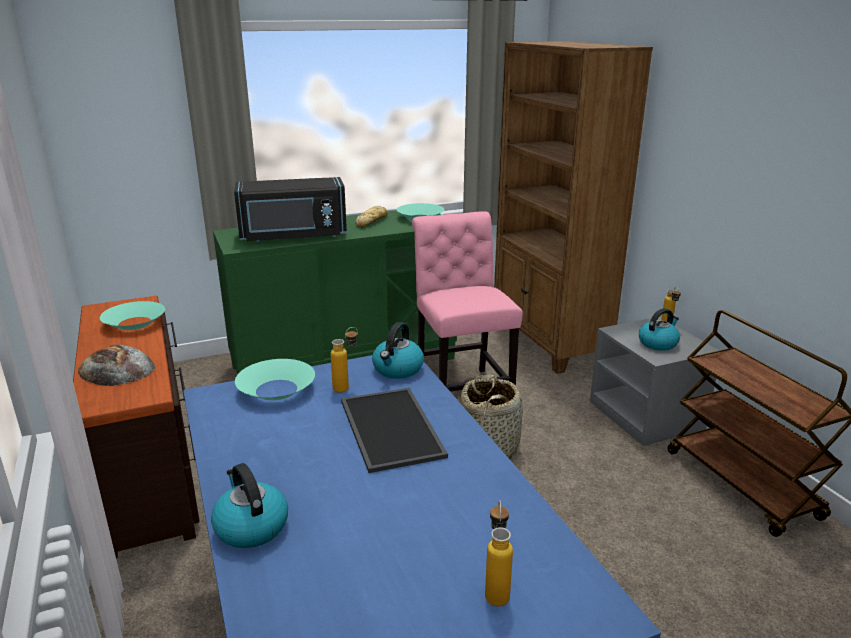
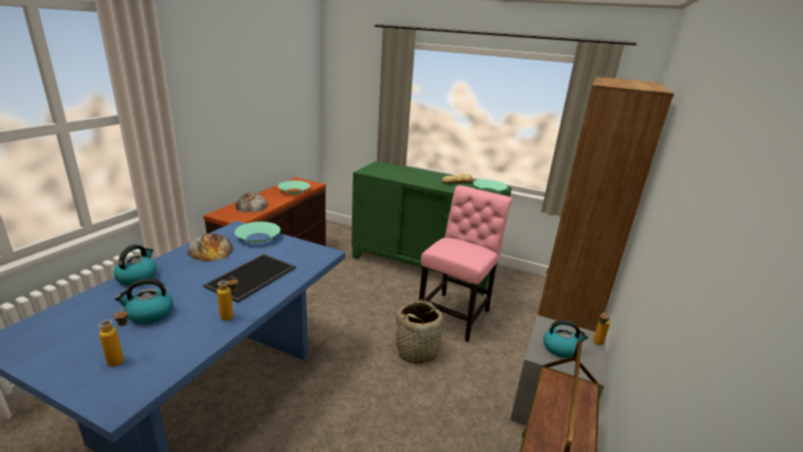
camera: 45 degrees right, 0 degrees up
black microwave [234,177,347,242] -> none
bottle [331,327,358,393] -> bottle moved to [217,277,238,321]
kettle [372,322,424,379] -> kettle moved to [114,278,173,324]
none -> bread [188,233,233,261]

